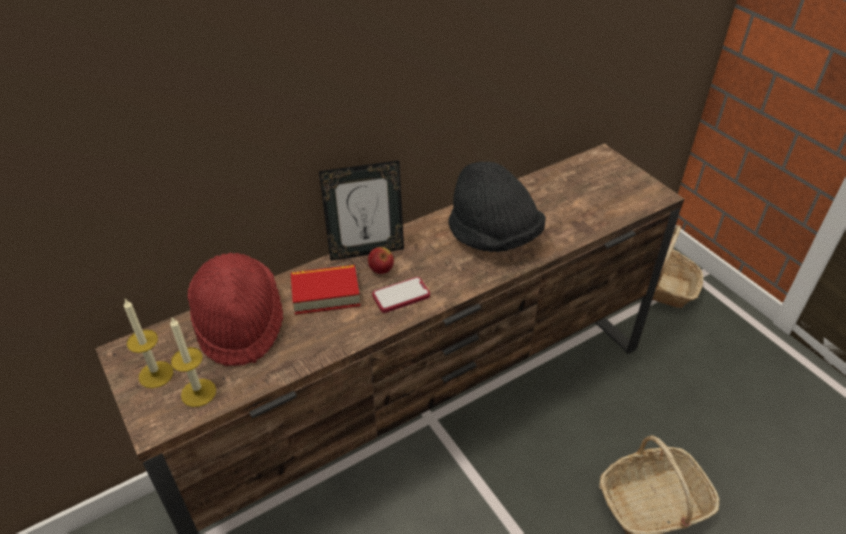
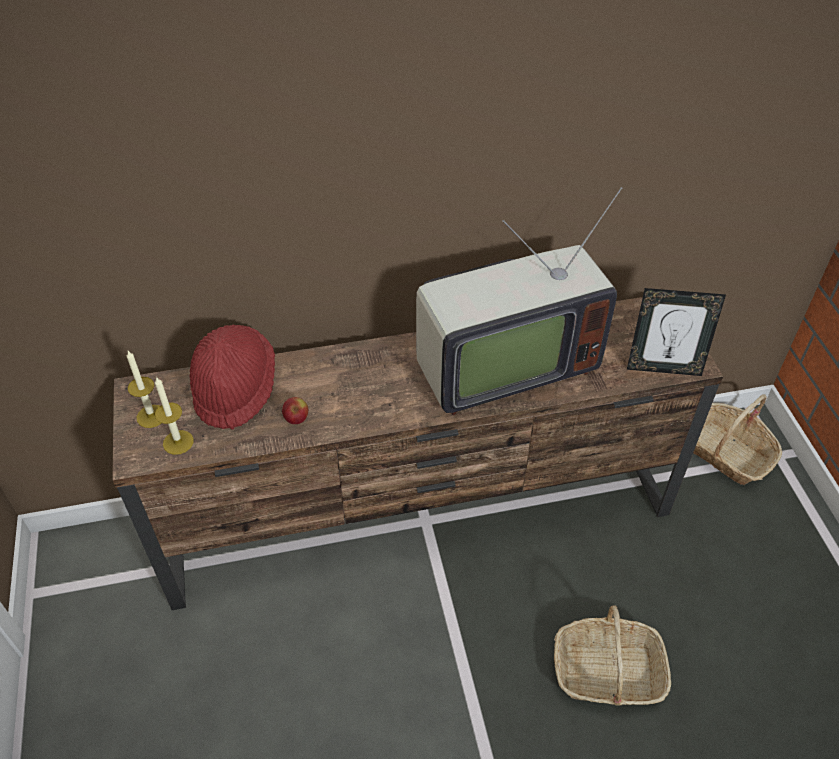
camera: 20 degrees right, 5 degrees up
book [291,265,360,315] -> none
picture frame [319,160,404,261] -> picture frame moved to [627,288,726,376]
apple [368,247,394,274] -> apple moved to [282,397,308,424]
phone [372,277,430,313] -> none
black hat [448,161,546,252] -> television [416,187,622,415]

